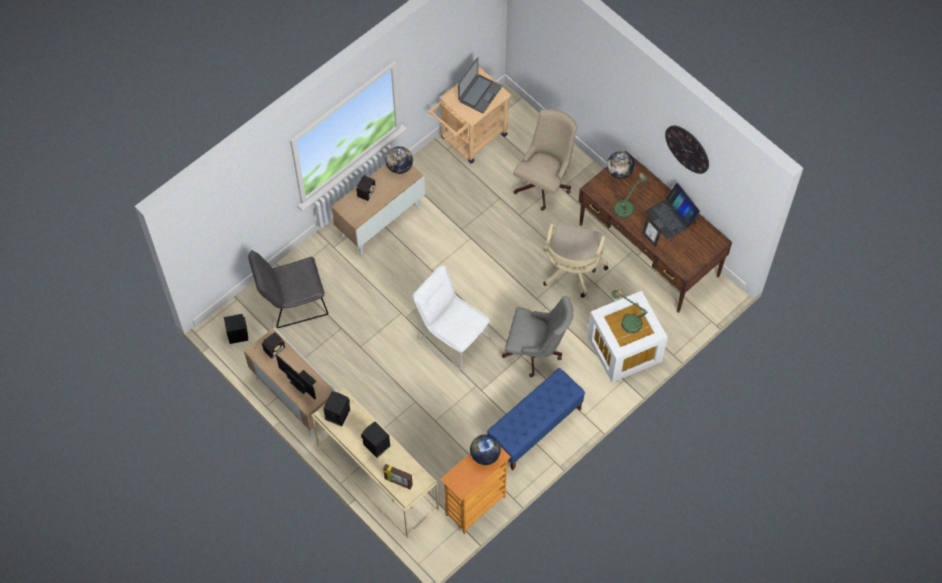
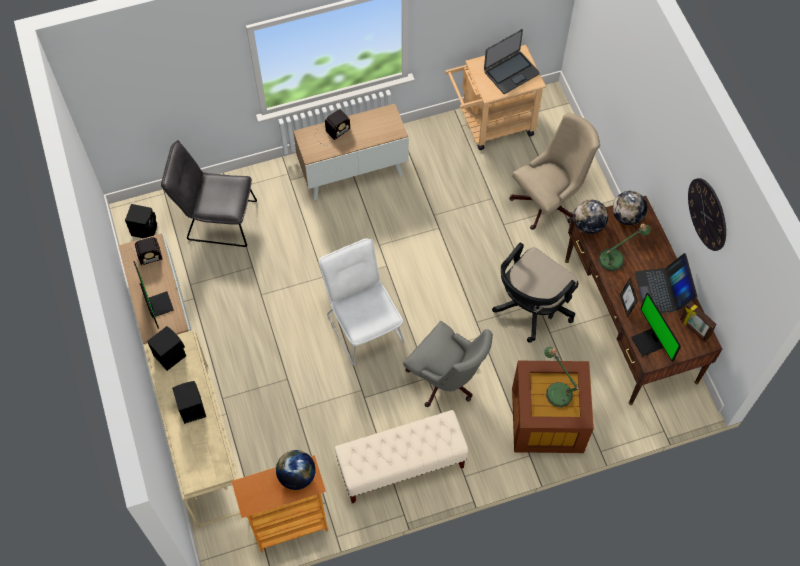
camera: 25 degrees right, 0 degrees up
picture frame [383,464,413,490] -> picture frame moved to [680,301,717,342]
globe [385,146,413,174] -> globe moved to [573,200,608,234]
blue bench [487,368,585,470] -> beige bench [335,410,468,503]
beige office chair [543,223,608,298] -> black office chair [492,242,578,343]
white storage box [587,291,668,382] -> brown storage box [512,361,594,453]
none -> monitor [631,293,681,362]

